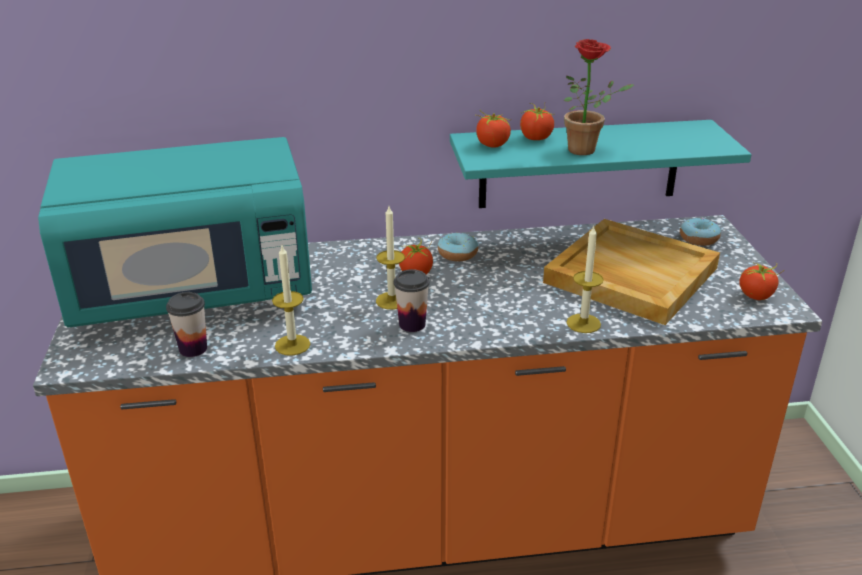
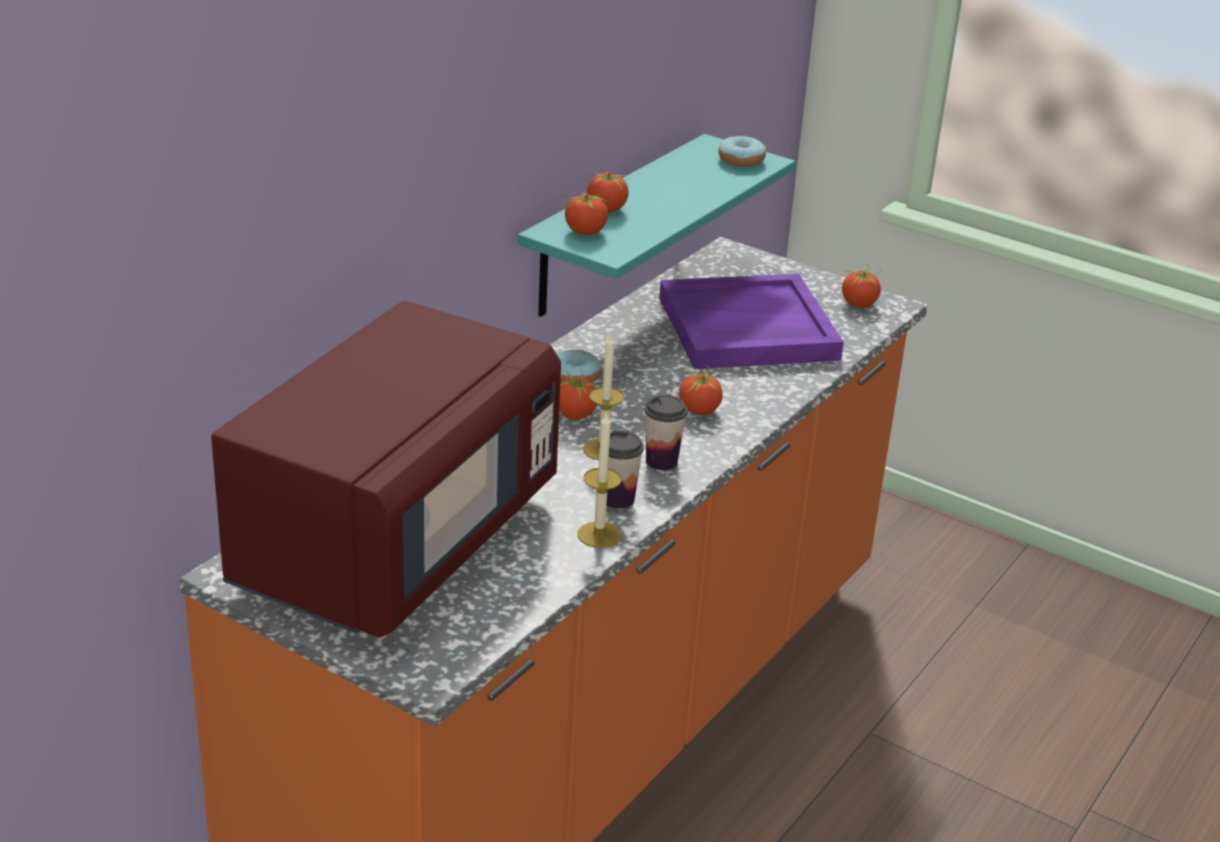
camera: 50 degrees left, 0 degrees up
turquoise microwave [38,137,312,328] -> red microwave [211,301,561,638]
cup [166,292,207,357] -> cup moved to [599,430,644,509]
beige tray [543,219,720,325] -> purple tray [659,274,844,369]
potted plant [564,39,634,155] -> none
candle [566,226,604,333] -> none
donut [680,218,721,246] -> donut moved to [718,136,766,167]
none -> tomato [679,365,723,415]

